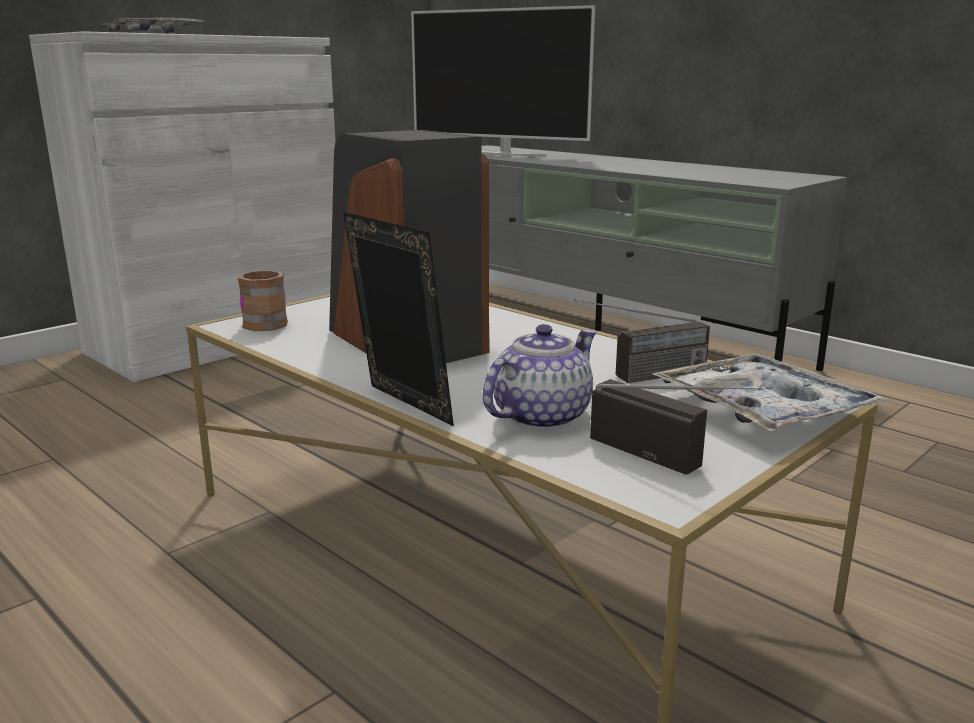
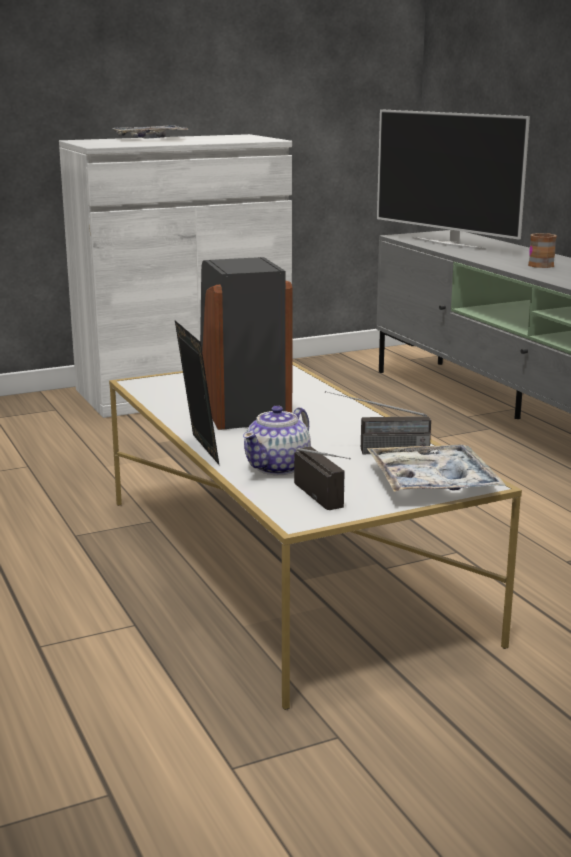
camera: 20 degrees right, 0 degrees up
mug [238,270,288,331] -> mug moved to [528,233,557,268]
teapot [483,324,597,430] -> teapot turned 150 degrees clockwise [243,405,311,475]

